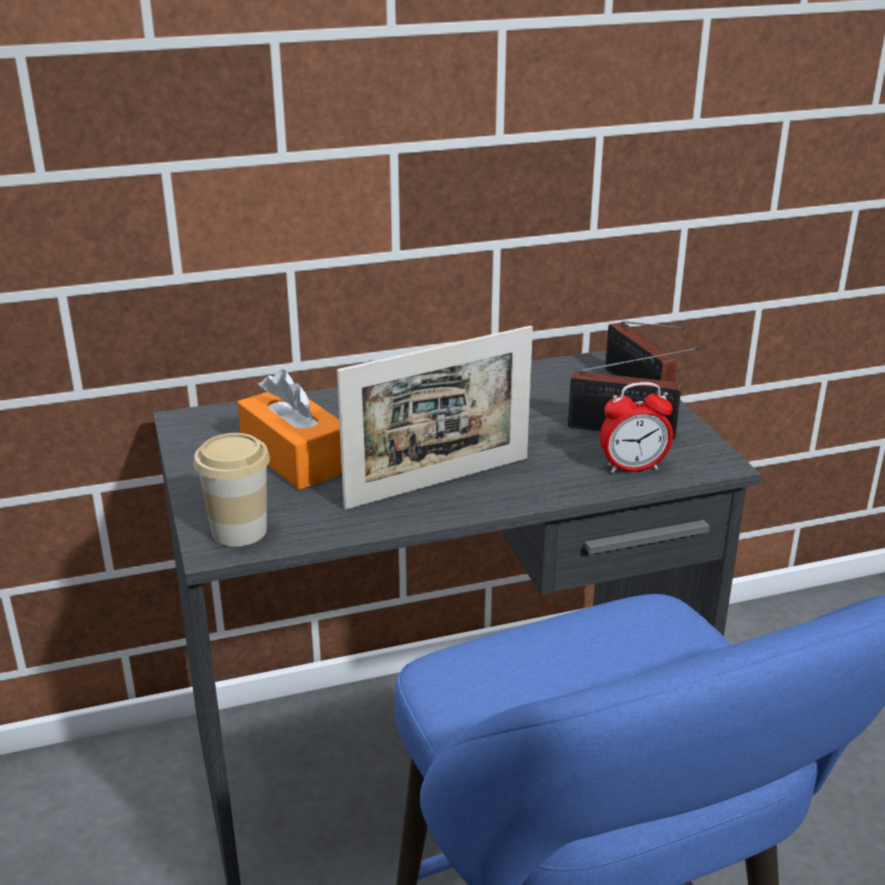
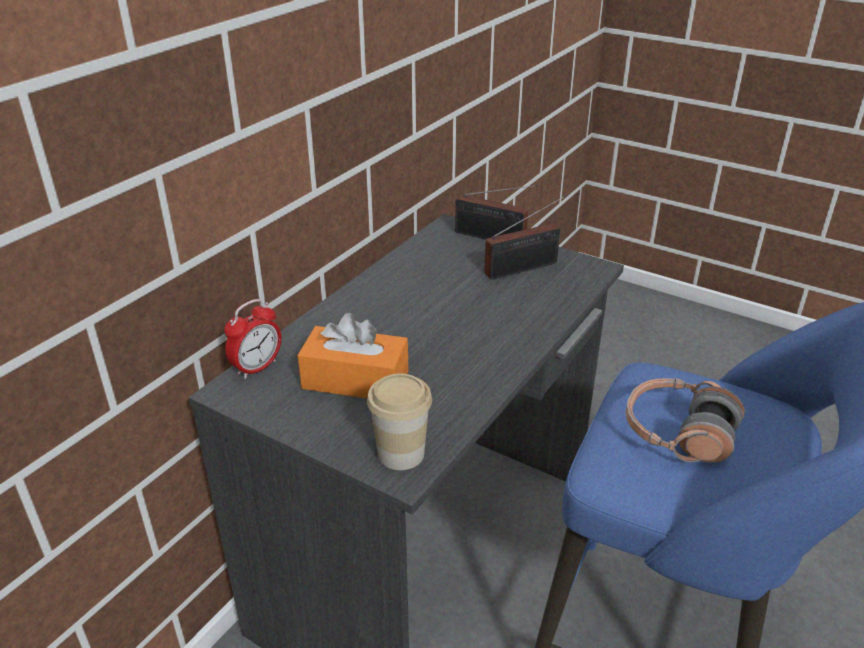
camera: 40 degrees left, 5 degrees up
picture frame [337,326,533,510] -> none
alarm clock [600,382,673,473] -> alarm clock moved to [224,299,282,379]
none -> headphones [626,378,745,463]

